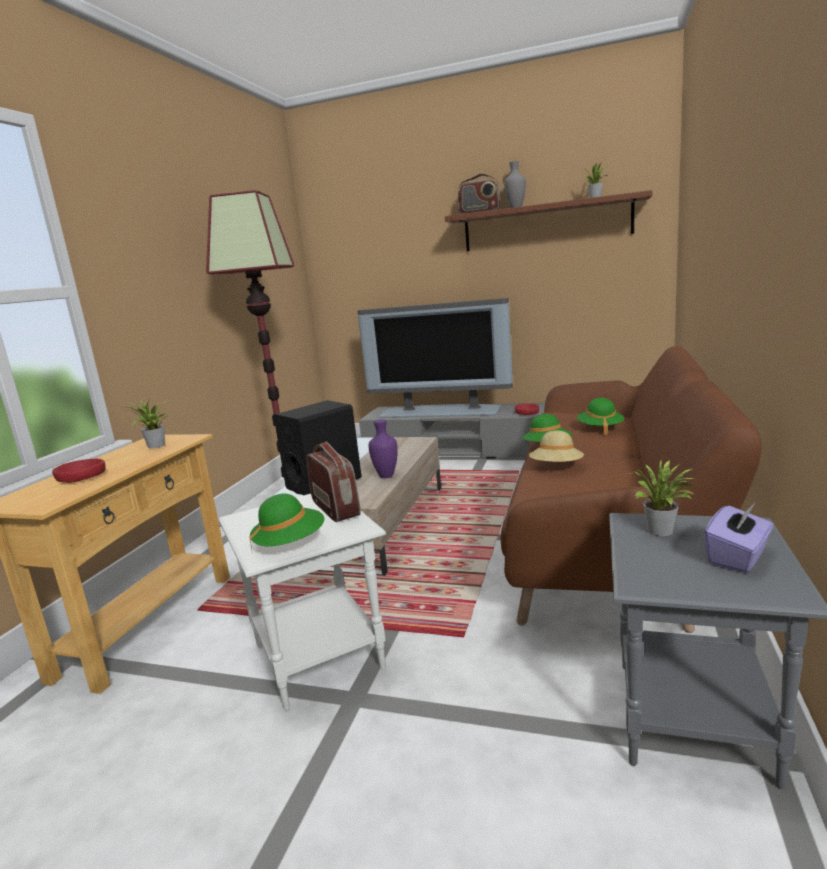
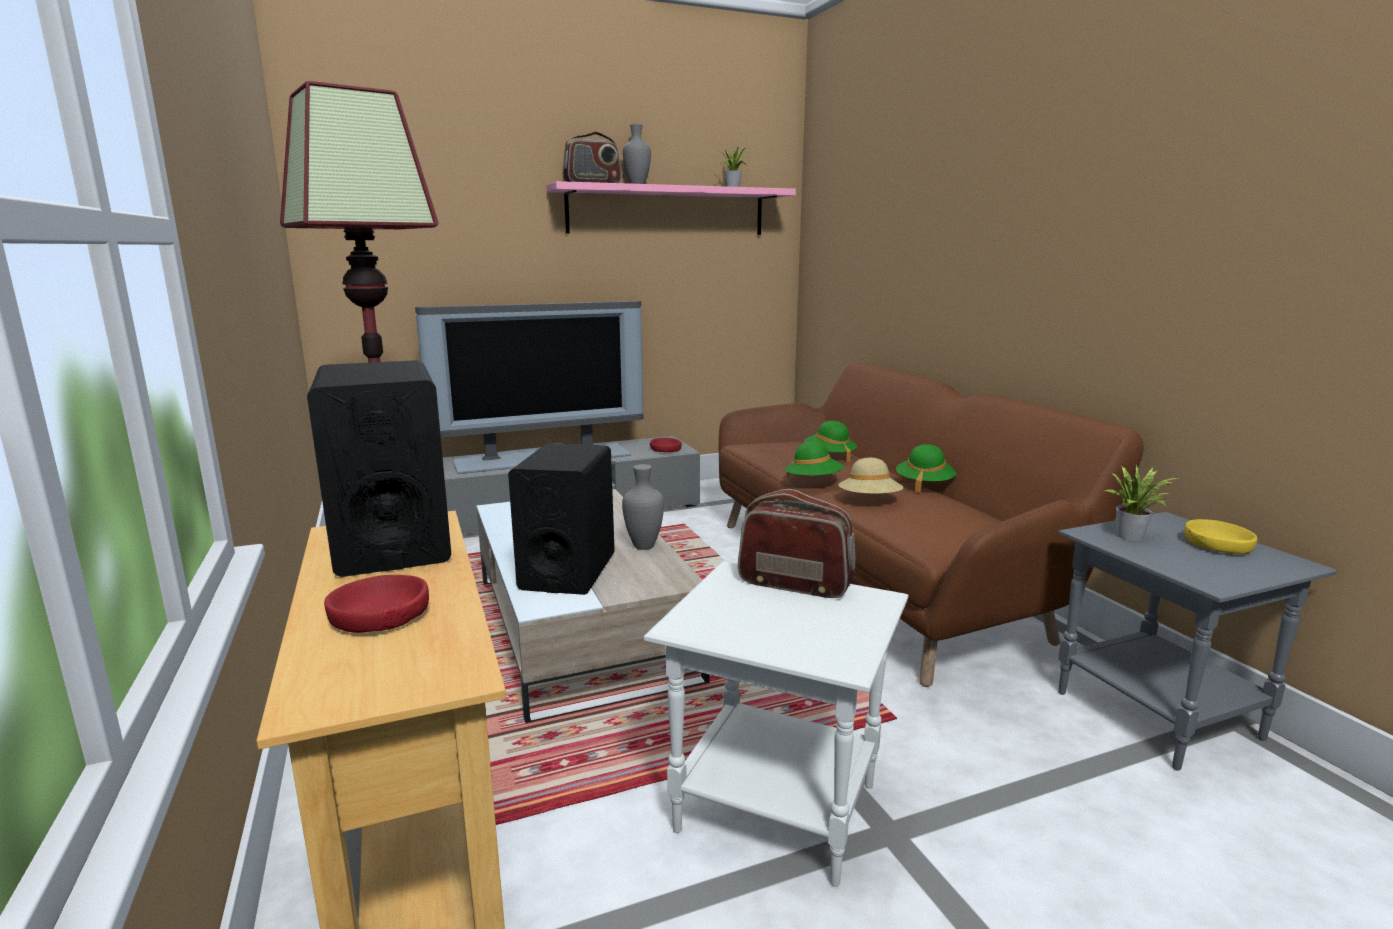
camera: 40 degrees left, 0 degrees up
potted plant [123,400,168,448] -> black speaker [307,360,451,577]
green hat [250,494,324,549] -> green hat moved to [896,444,957,493]
purple vase [369,419,398,478] -> grey vase [622,464,664,550]
brown shelf [445,190,652,251] -> pink shelf [547,181,796,235]
purple tissue box [704,502,773,573] -> yellow bowl [1184,519,1257,554]

